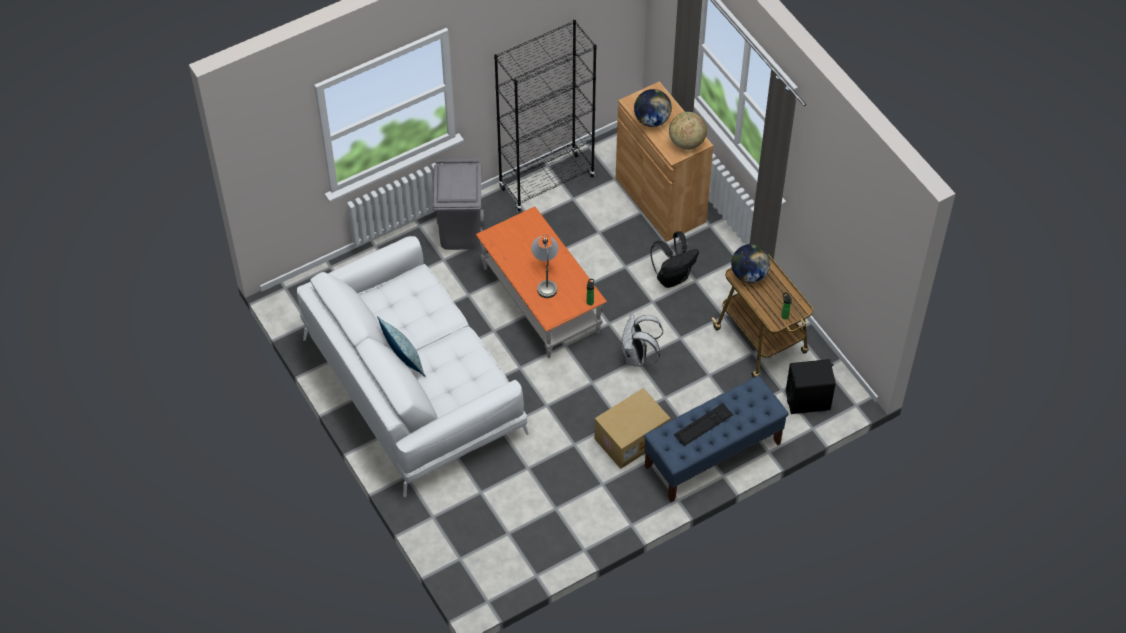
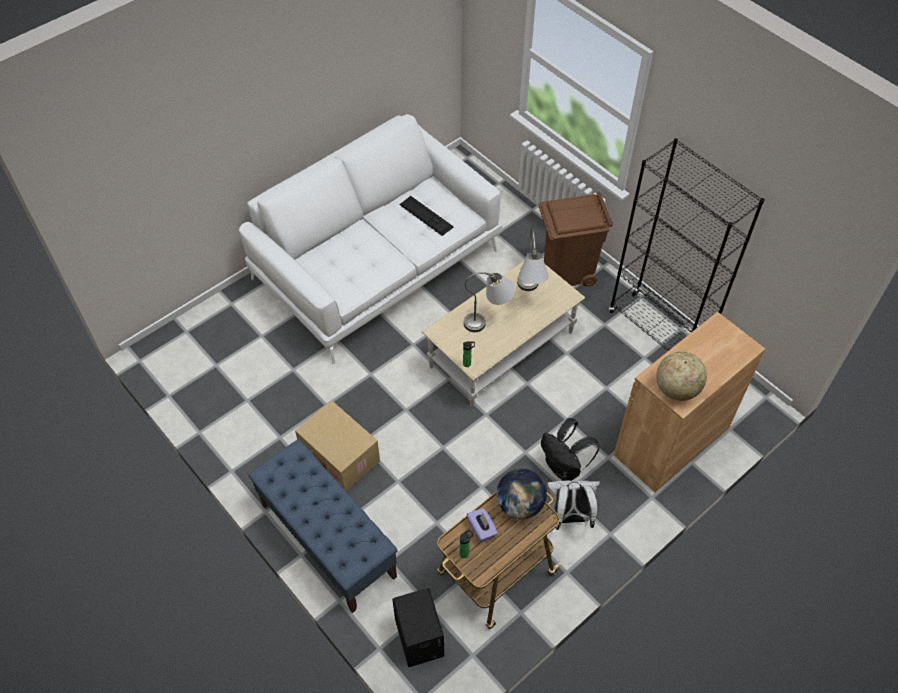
camera: 80 degrees right, 0 degrees up
pillow [377,317,426,377] -> none
grey trash can [433,158,484,250] -> brown trash can [539,192,613,286]
orange coffee table [476,207,607,358] -> beige coffee table [422,261,585,408]
white backpack [622,313,663,367] -> white backpack moved to [546,481,600,530]
globe [634,89,672,127] -> none
keyboard [674,403,733,446] -> keyboard moved to [399,196,454,236]
none -> purple tissue box [466,508,498,543]
none -> grey table lamp [517,228,549,291]

